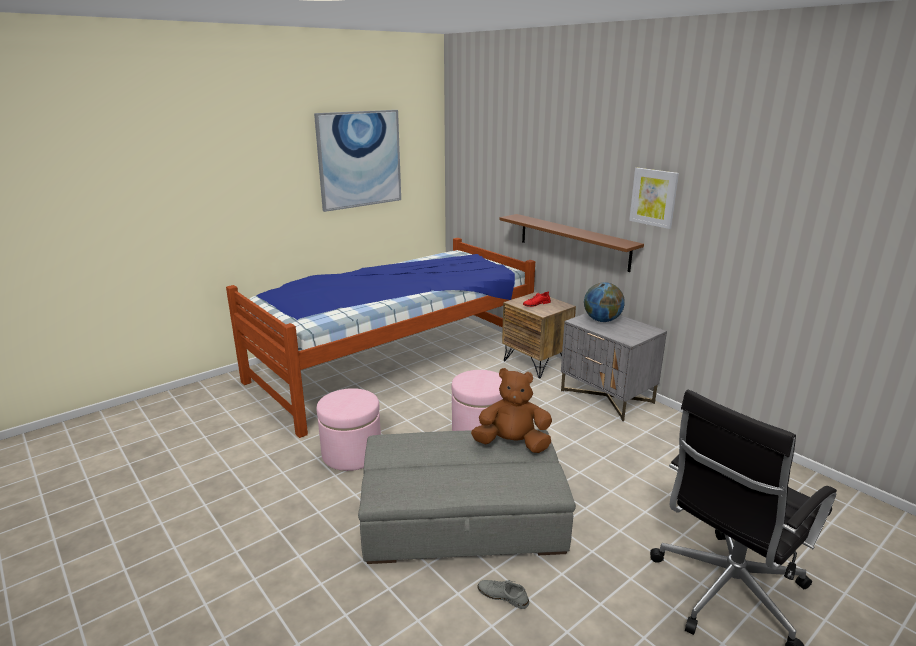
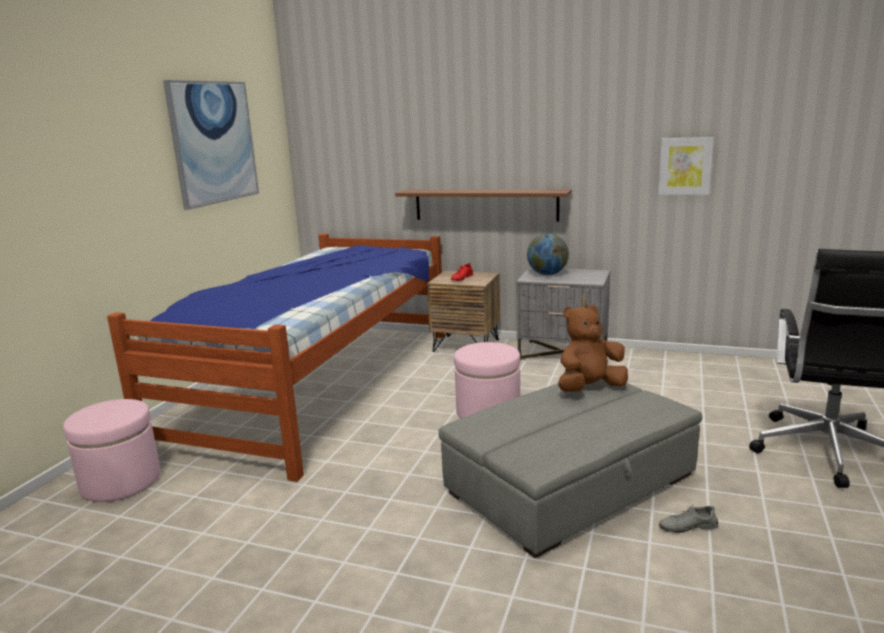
camera: 30 degrees left, 5 degrees down
pink ottoman [317,388,381,471] -> pink ottoman moved to [63,399,160,502]
picture [629,168,679,229] -> picture moved to [658,137,714,195]

